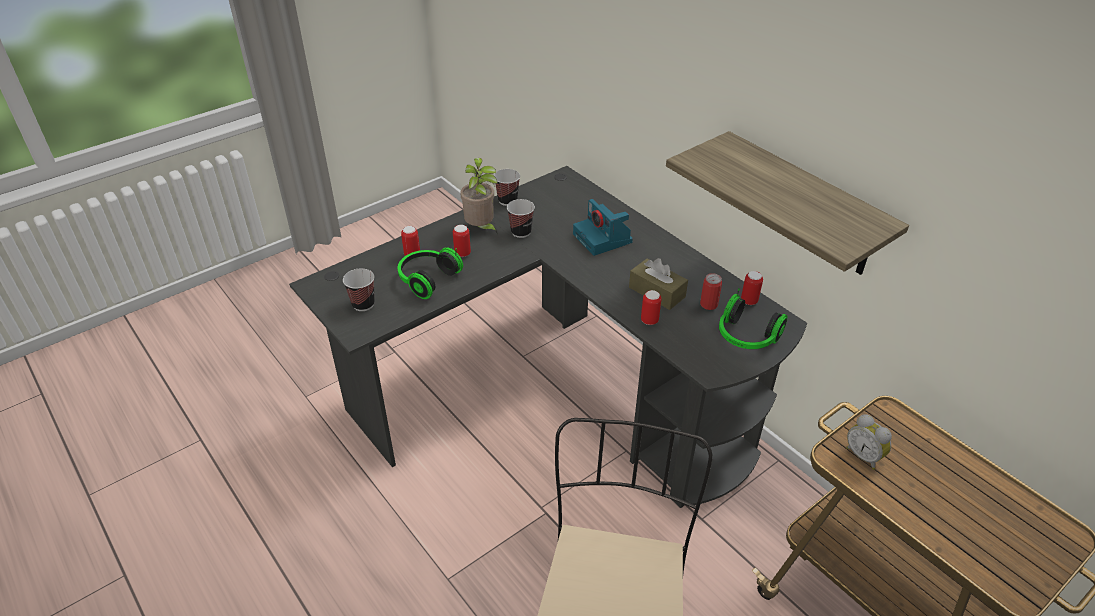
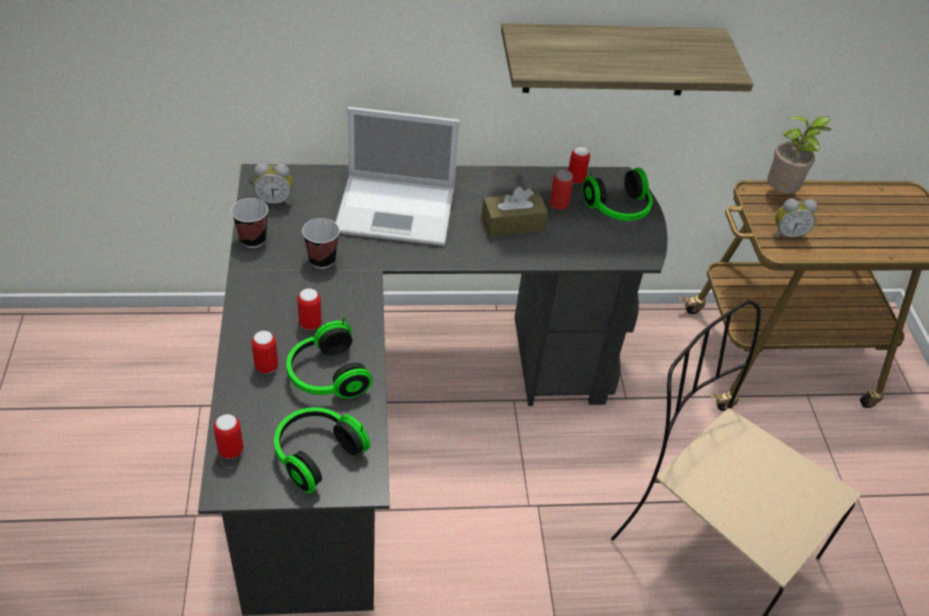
camera: 60 degrees left, 5 degrees up
cup [343,268,375,311] -> headphones [274,407,370,494]
potted plant [460,158,497,233] -> potted plant moved to [767,116,832,193]
camera [573,199,633,256] -> laptop [335,107,460,246]
can [641,290,661,325] -> can moved to [214,414,244,459]
none -> alarm clock [253,163,293,206]

